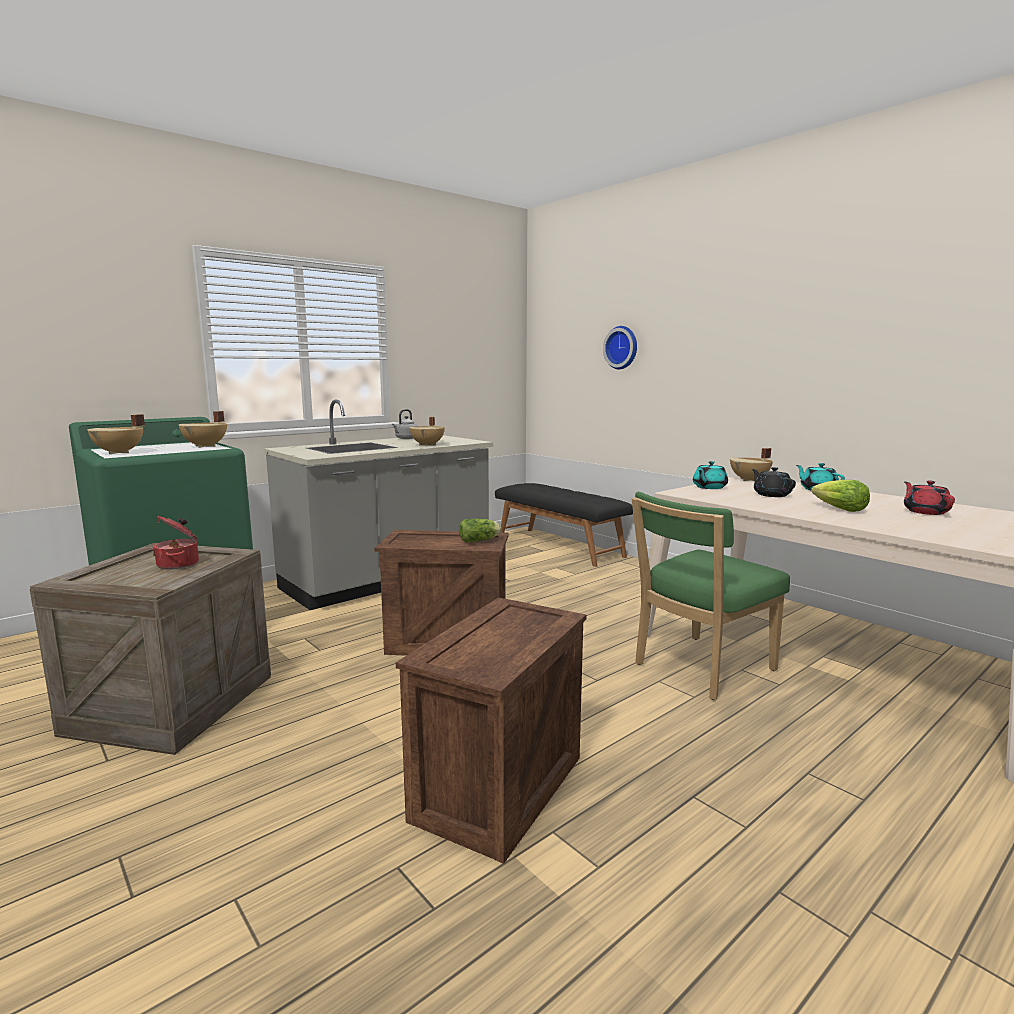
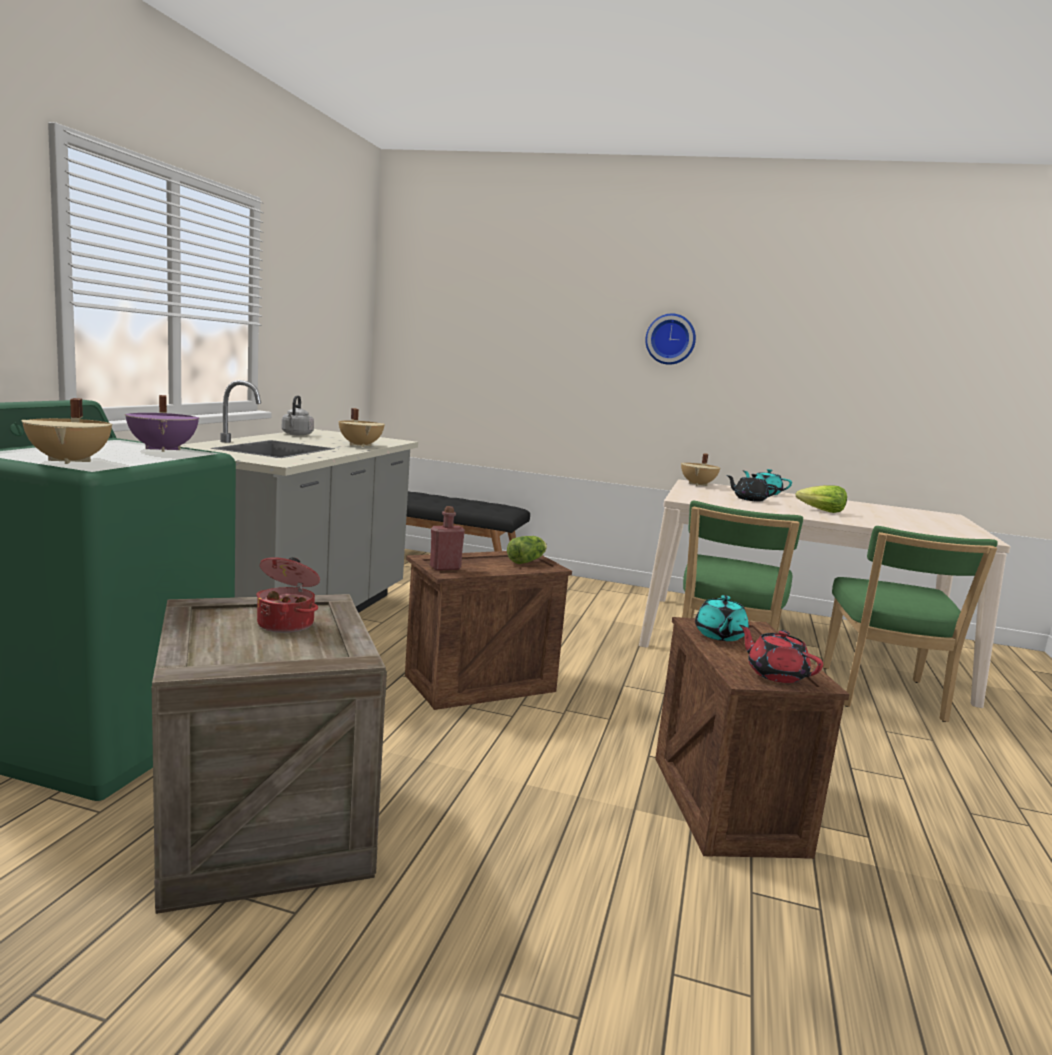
camera: 35 degrees left, 0 degrees up
beige cooking pot [179,411,227,448] -> purple cooking pot [125,395,199,452]
wall clock [603,326,637,369] -> wall clock moved to [645,314,696,365]
turquoise teapot [693,461,728,489] -> turquoise teapot moved to [695,595,749,641]
red teapot [904,481,955,515] -> red teapot moved to [739,625,823,683]
none -> red bottle [430,506,465,571]
none -> green chair [823,526,998,722]

